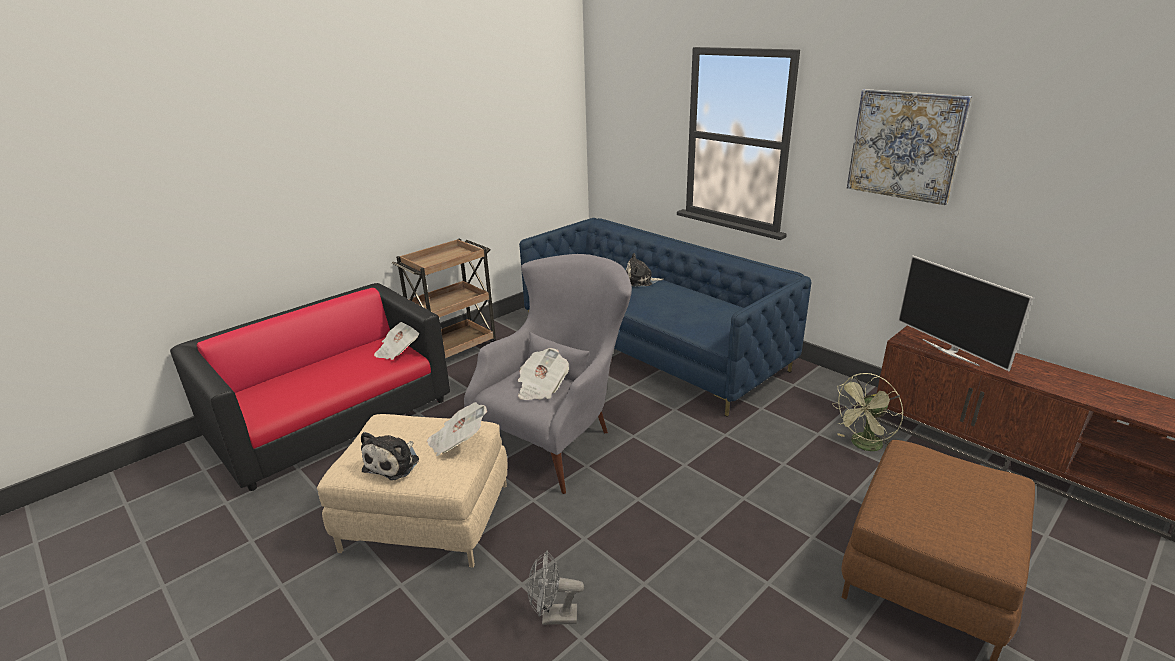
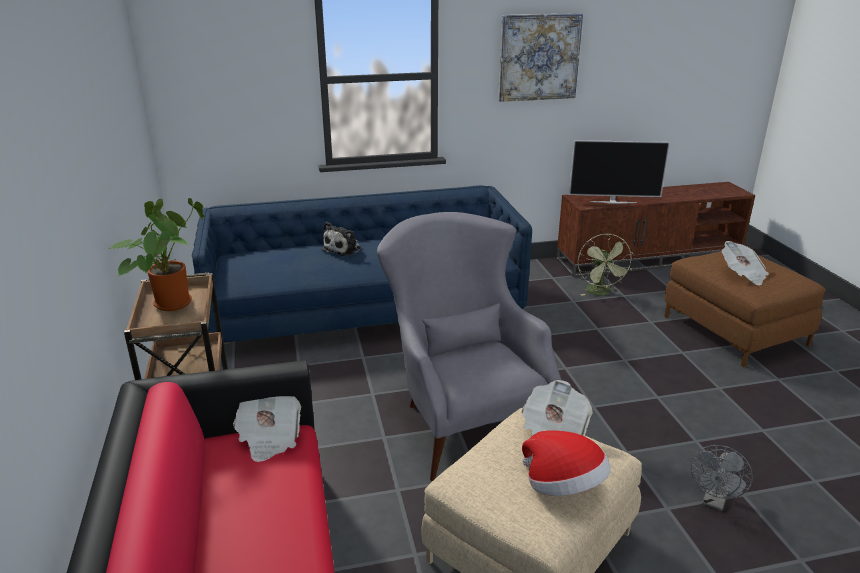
camera: 60 degrees left, 0 degrees up
plush toy [361,432,419,480] -> hat [522,430,611,496]
newspaper [518,348,569,400] -> newspaper moved to [722,241,769,286]
none -> potted plant [108,198,204,311]

